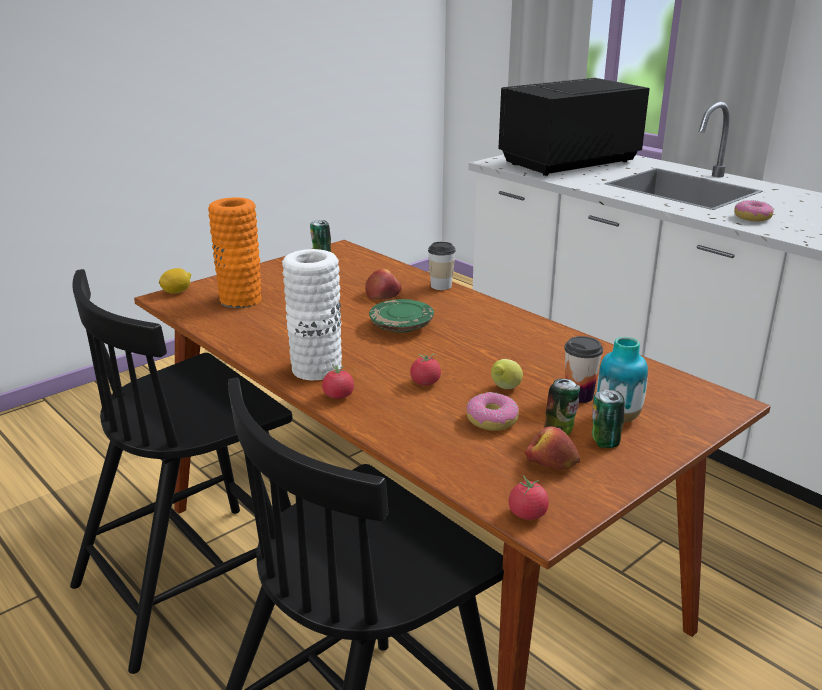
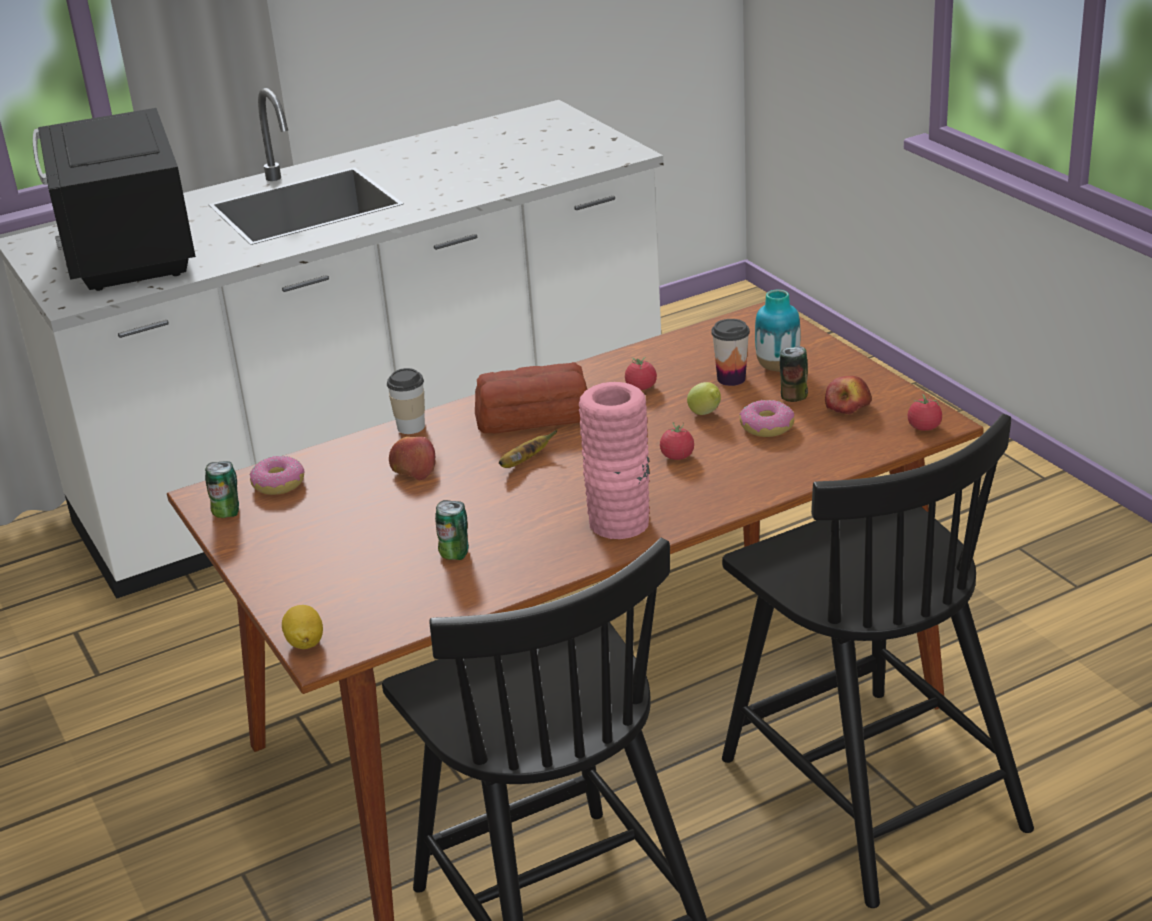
camera: 75 degrees left, 5 degrees up
orange vase [208,198,262,308] -> none
white vase [282,249,342,380] -> pink vase [579,382,650,539]
tomato [322,364,354,399] -> tomato moved to [625,357,657,390]
green plate [369,299,434,333] -> banana [499,430,557,468]
can [592,389,625,448] -> can moved to [435,500,469,560]
donut [734,200,773,221] -> donut moved to [250,456,305,495]
none -> bread [475,362,587,433]

